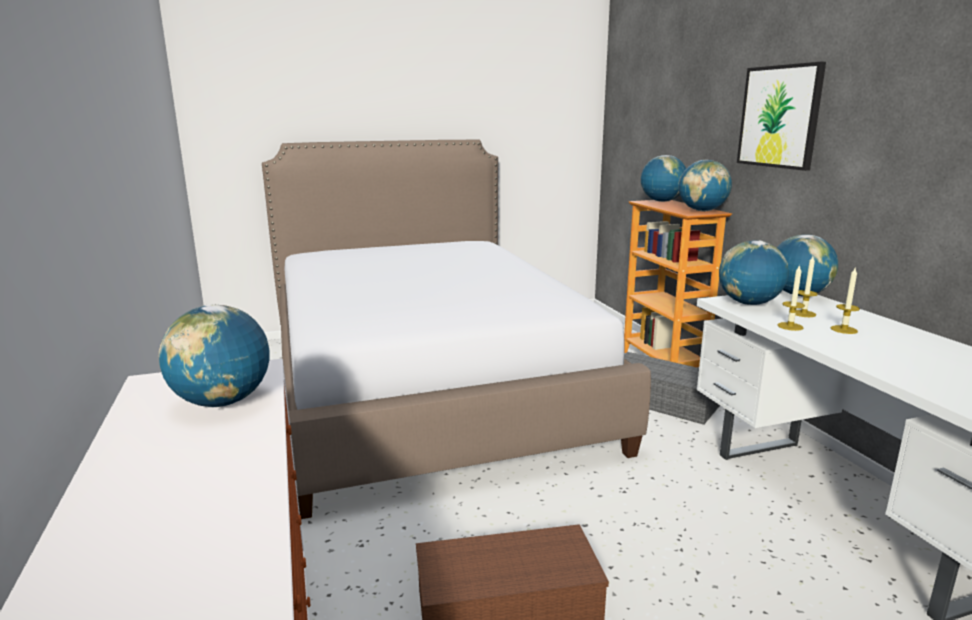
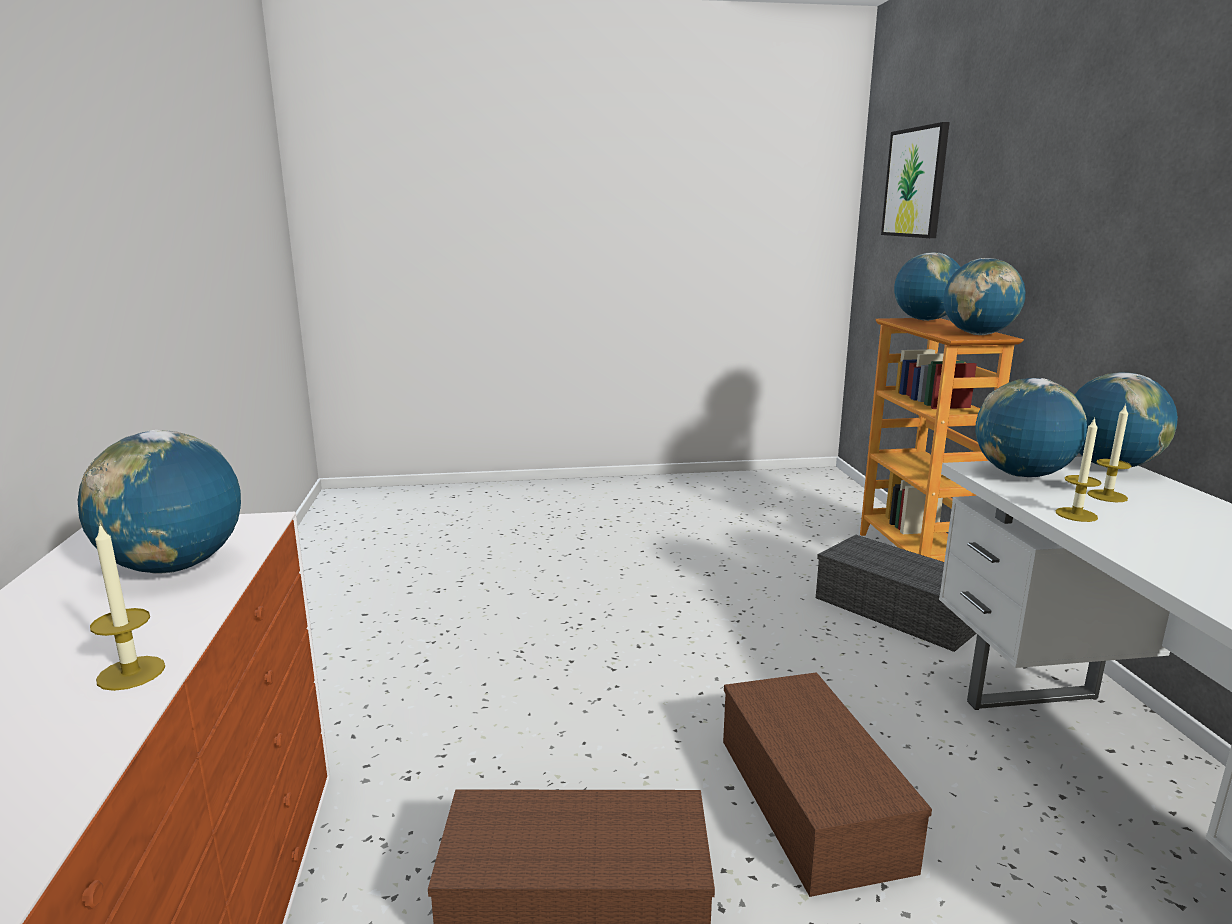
camera: 10 degrees right, 0 degrees up
bed [262,140,651,519] -> none
picture [737,62,826,171] -> picture moved to [881,122,950,238]
candle [831,268,860,334] -> candle moved to [90,523,165,691]
none -> brown storage box [723,672,932,897]

